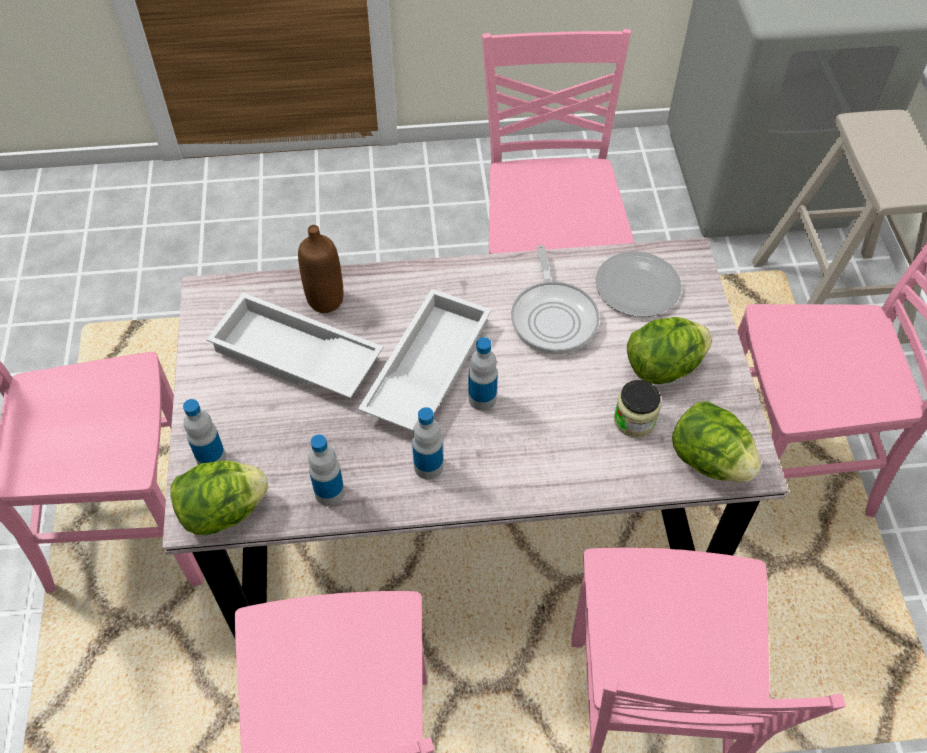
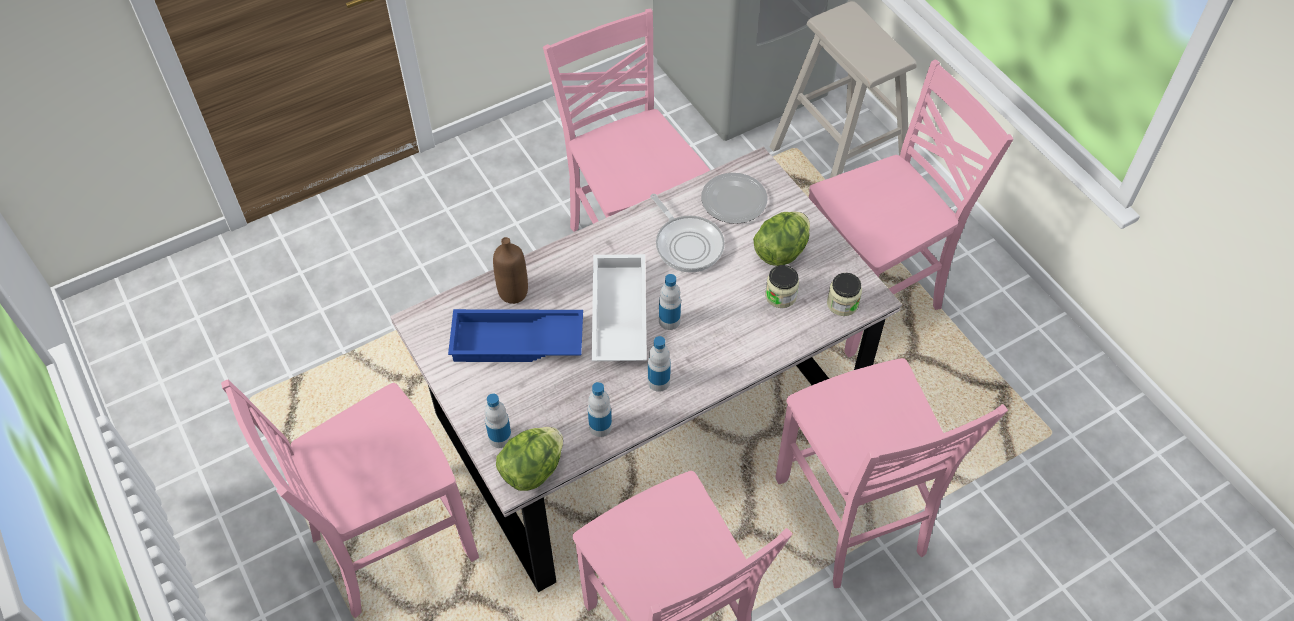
camera: 25 degrees left, 0 degrees up
white tray [206,293,383,399] -> blue tray [448,309,583,362]
lettuce [672,401,761,482] -> jar [827,273,862,316]

